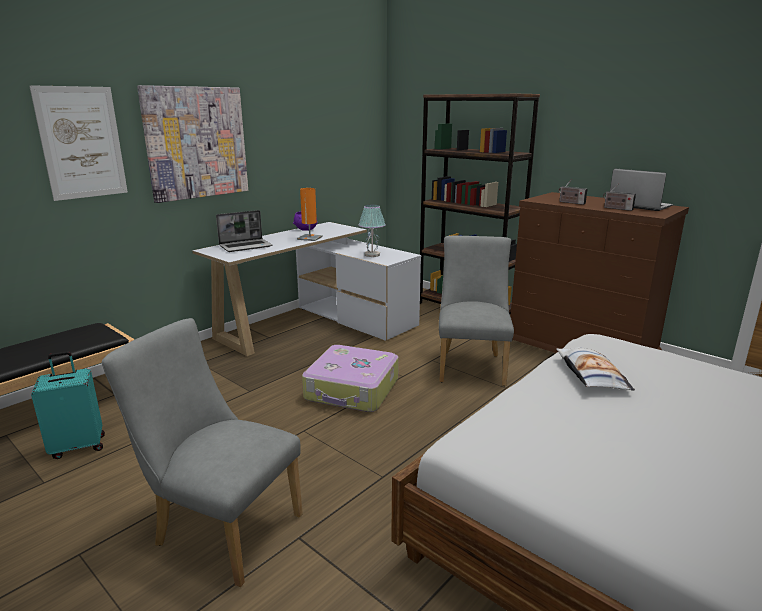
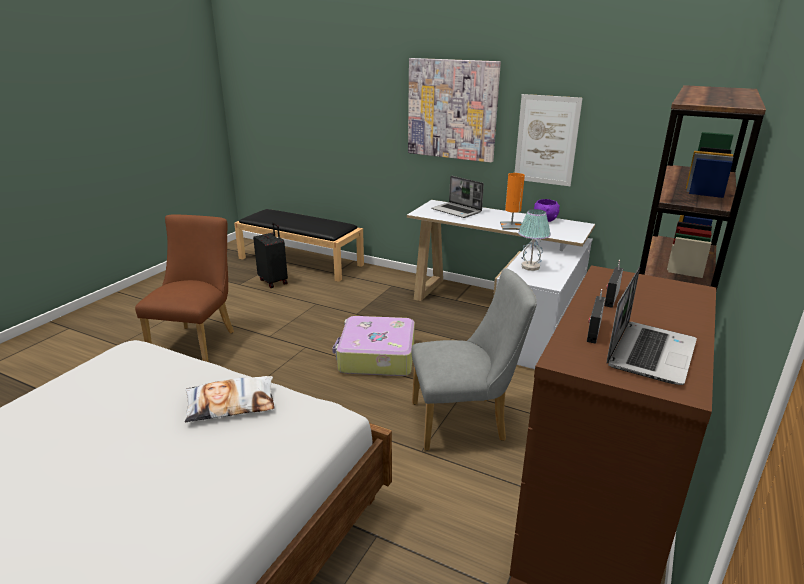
camera: 75 degrees right, 5 degrees up
picture [29,85,128,201] -> picture moved to [515,94,583,186]
turquoise suitcase [31,351,105,459] -> black suitcase [253,222,288,288]
grey chair [102,318,303,587] -> brown chair [135,214,234,362]

